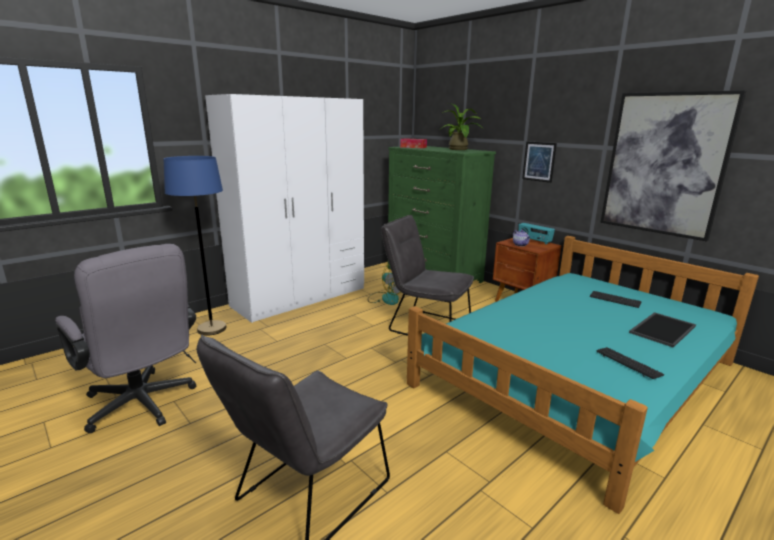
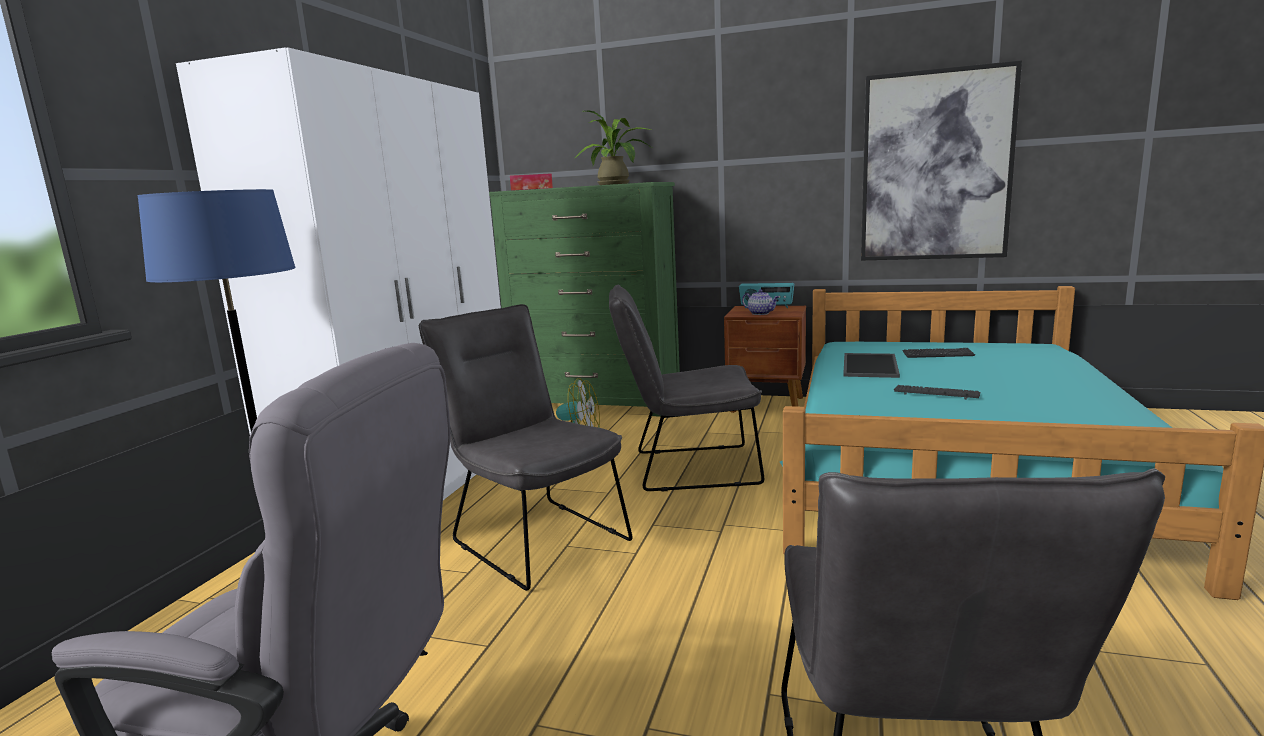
camera: 30 degrees left, 5 degrees down
picture [522,141,557,183] -> none
keyboard [596,347,664,379] -> keyboard moved to [894,385,980,399]
tray [629,312,696,347] -> tray moved to [843,353,900,378]
none -> grey chair [419,304,632,591]

